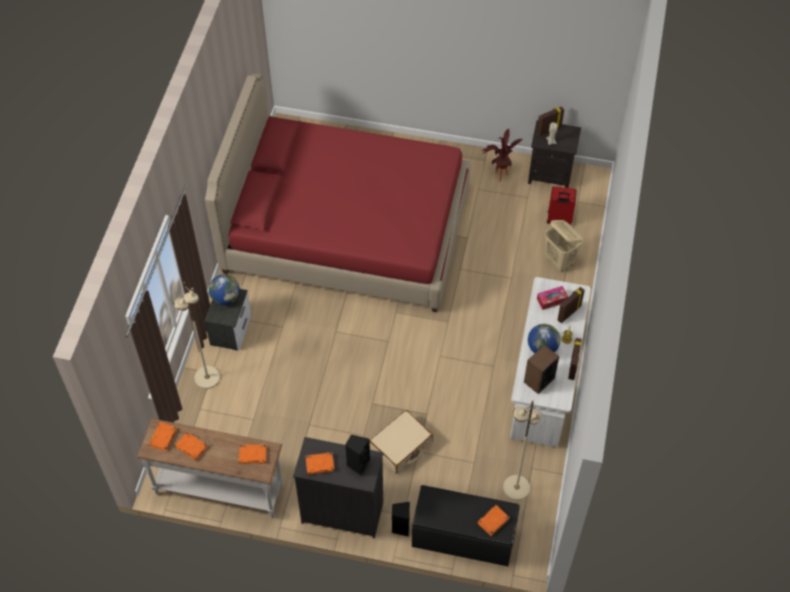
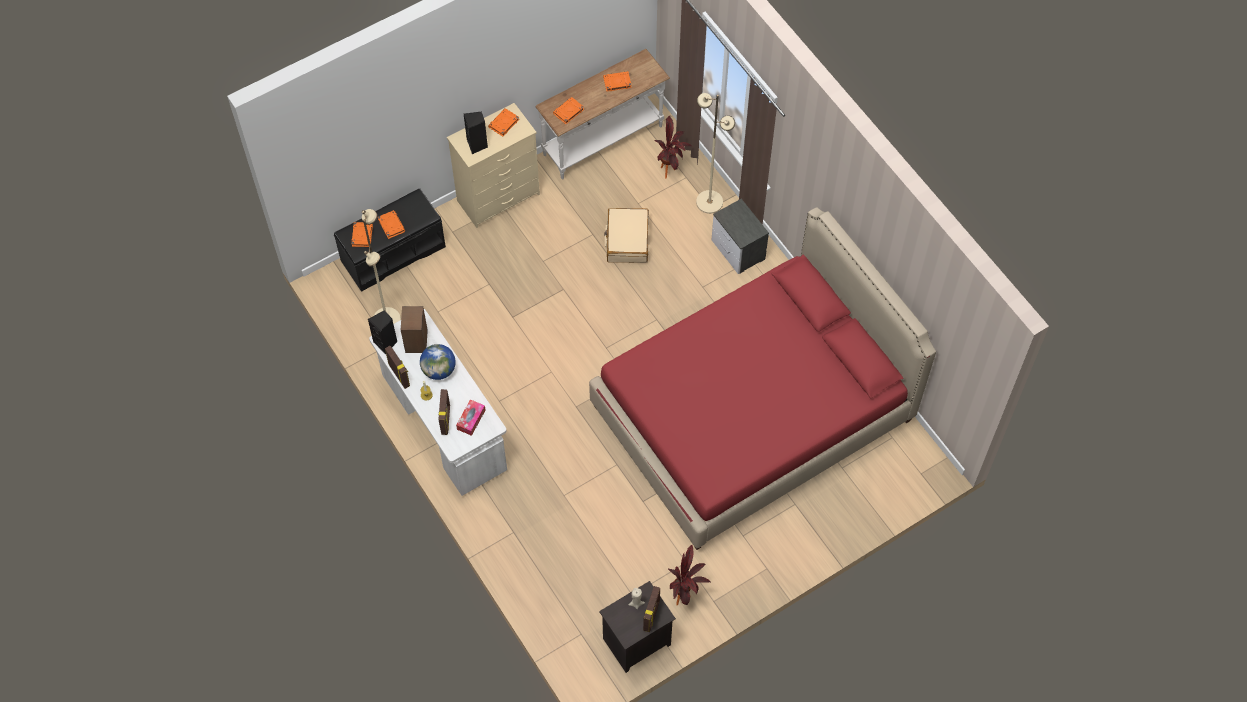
camera: 135 degrees right, 5 degrees up
orange book [149,422,177,451] -> orange book moved to [378,210,405,239]
globe [209,274,240,305] -> none
black dresser [293,437,383,539] -> beige dresser [447,103,540,228]
beige suitcase [369,410,433,473] -> beige suitcase moved to [604,208,649,263]
black speaker [392,502,410,537] -> black speaker moved to [368,311,398,354]
beige laundry basket [545,220,583,272] -> none
red suitcase [547,186,577,225] -> none
none -> potted plant [654,116,692,178]

